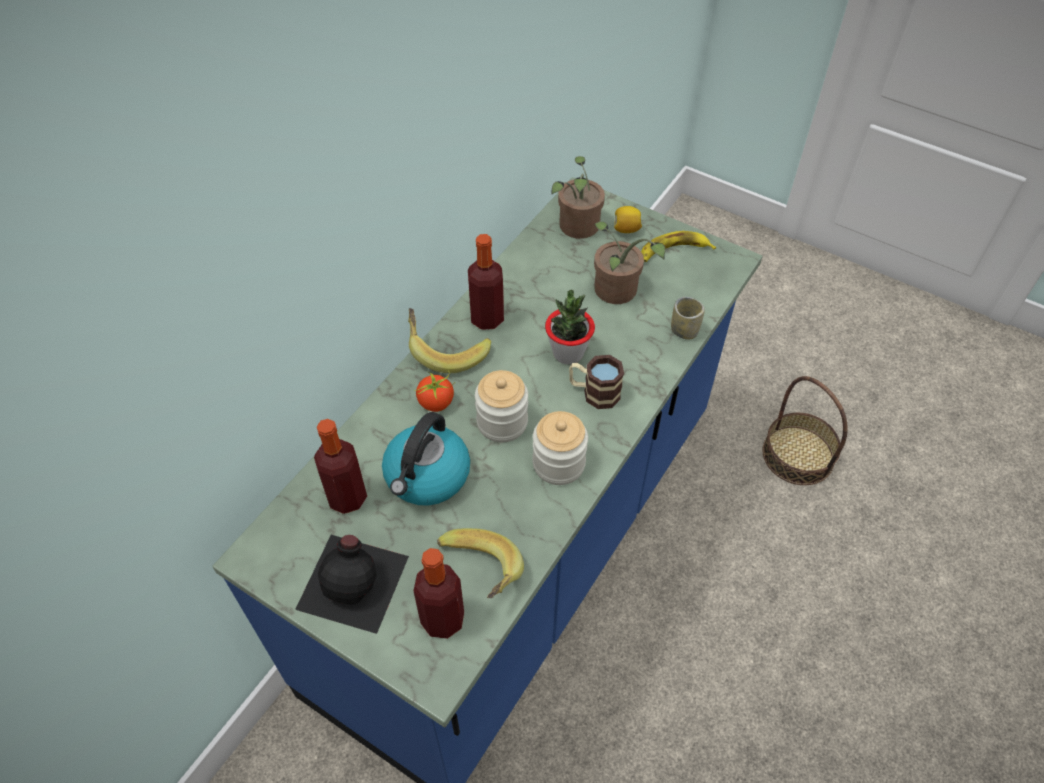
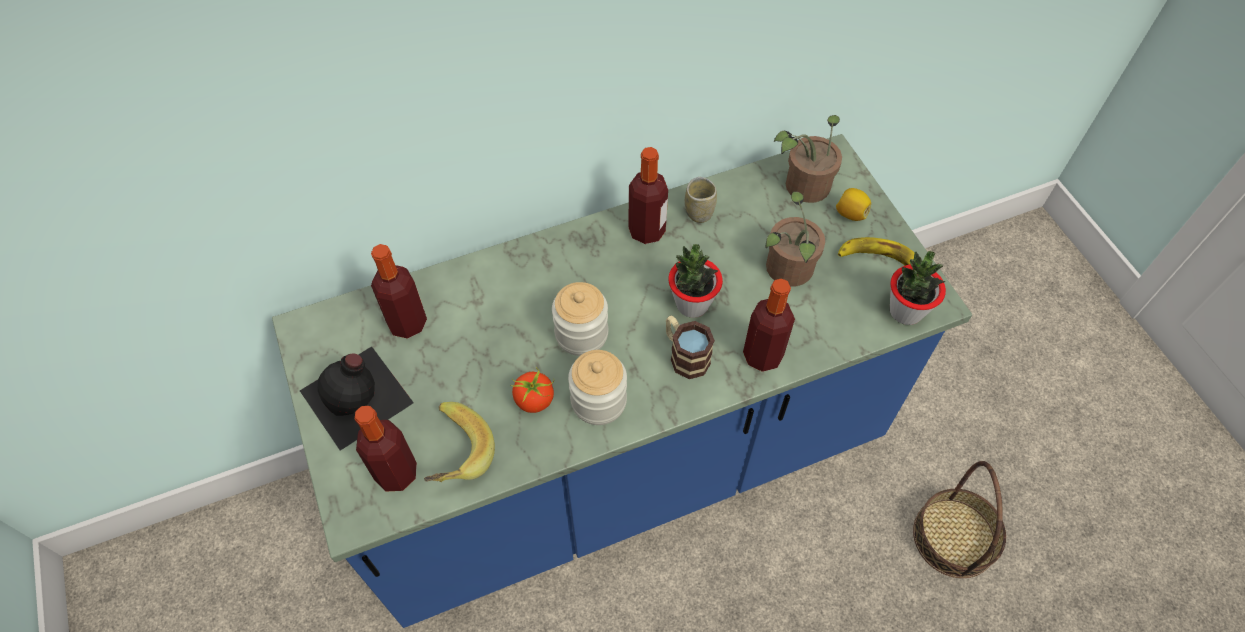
camera: 35 degrees right, 5 degrees up
kettle [382,412,470,506] -> none
banana [408,308,491,373] -> none
tomato [414,371,455,412] -> tomato moved to [510,367,554,413]
cup [671,297,705,340] -> cup moved to [685,177,717,223]
none -> bottle [743,278,795,372]
none -> potted plant [890,251,946,325]

